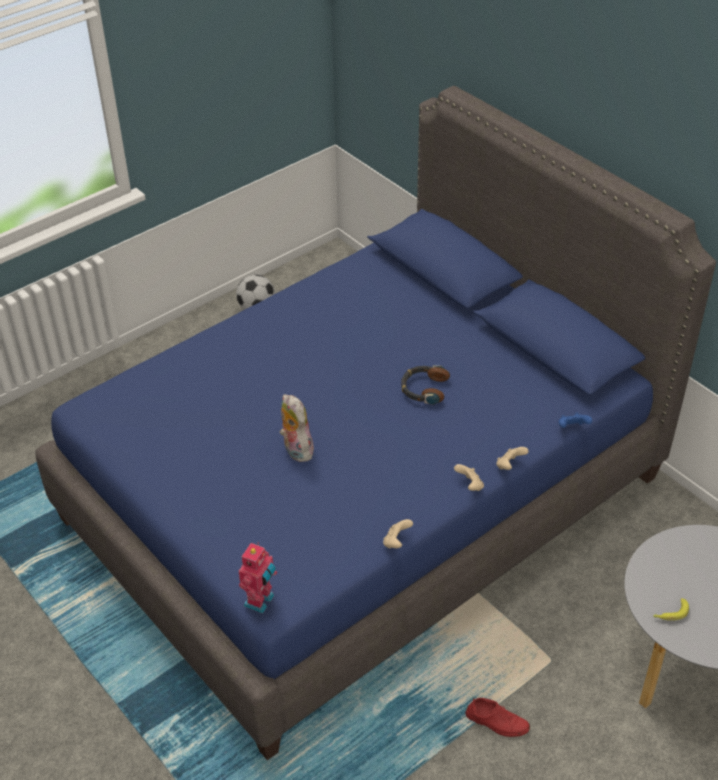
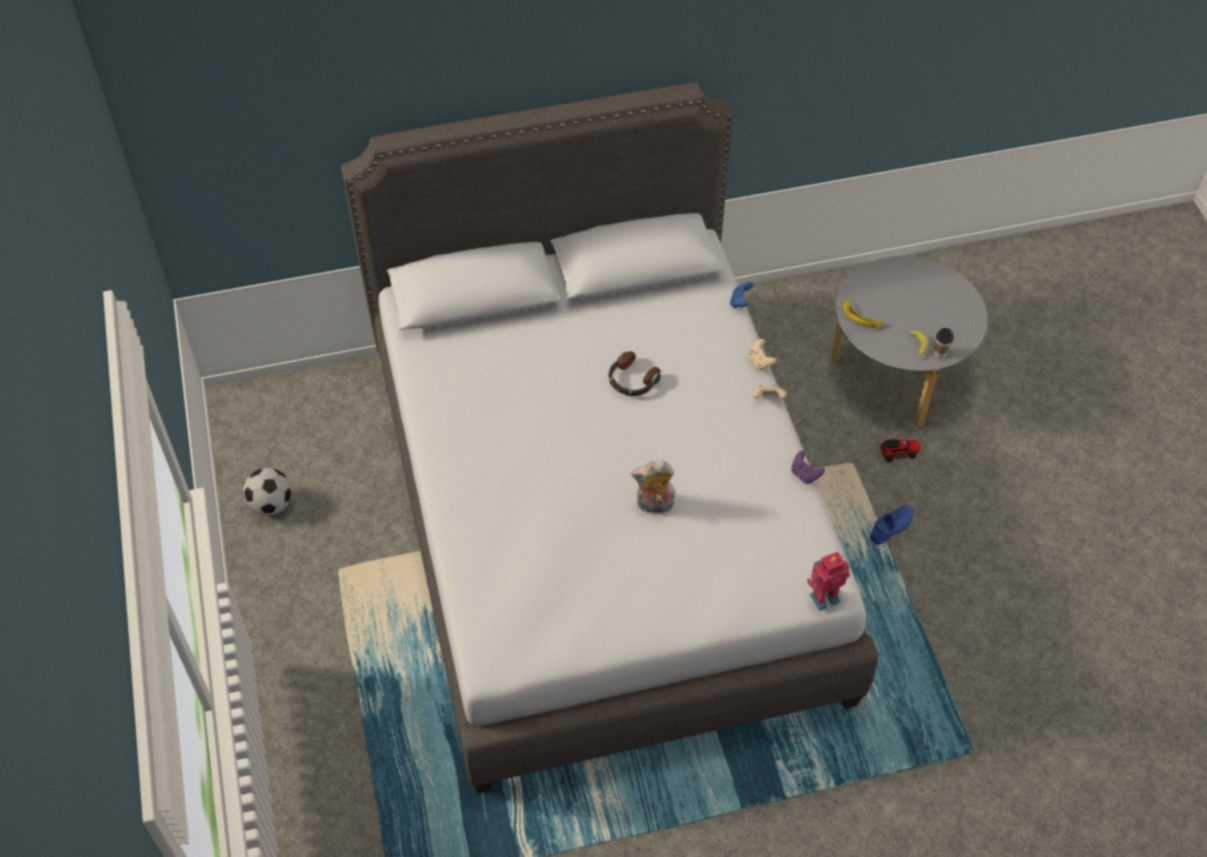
camera: 65 degrees left, 10 degrees up
blue bed [35,86,716,760] -> grey bed [341,82,879,793]
toy robot [239,542,277,614] -> toy robot turned 75 degrees counterclockwise [807,551,850,611]
beige game controller [383,519,413,548] -> purple game controller [791,451,825,484]
red shoe [465,698,530,737] -> blue shoe [870,505,914,545]
none -> banana [843,297,884,328]
none -> toy truck [880,439,921,462]
none -> cup [934,328,954,358]

